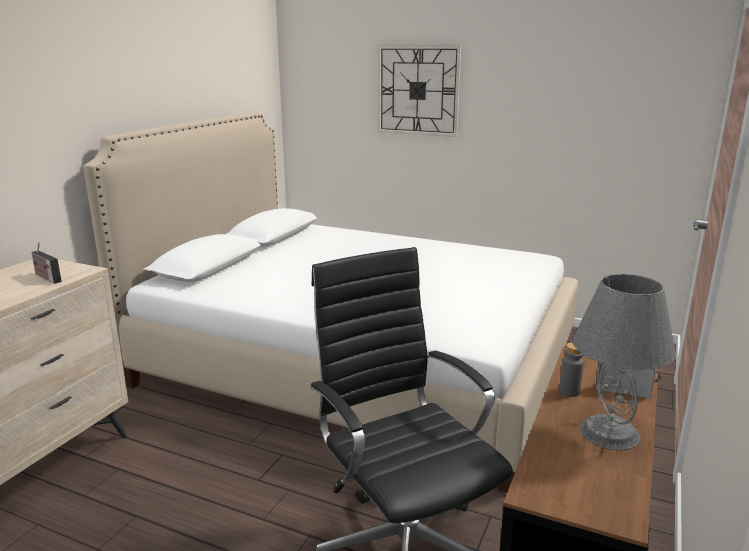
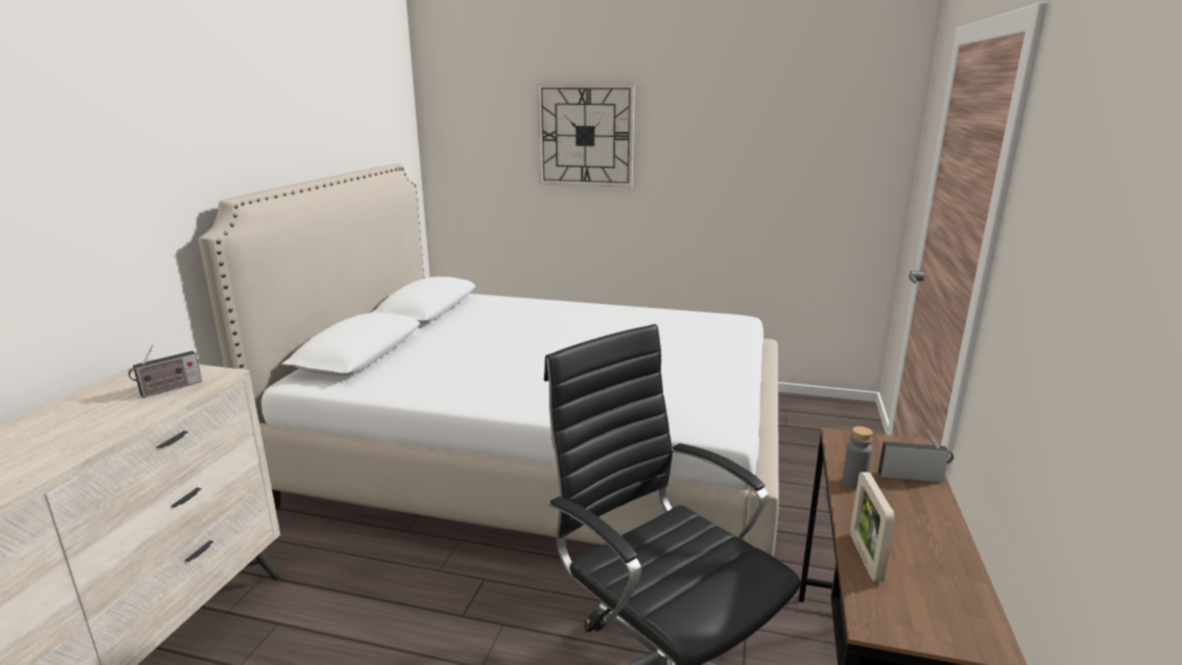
camera: 10 degrees left, 0 degrees up
radio [31,241,62,284] -> radio turned 75 degrees counterclockwise [128,345,202,398]
grey table lamp [572,274,676,450] -> none
none -> picture frame [850,472,895,582]

